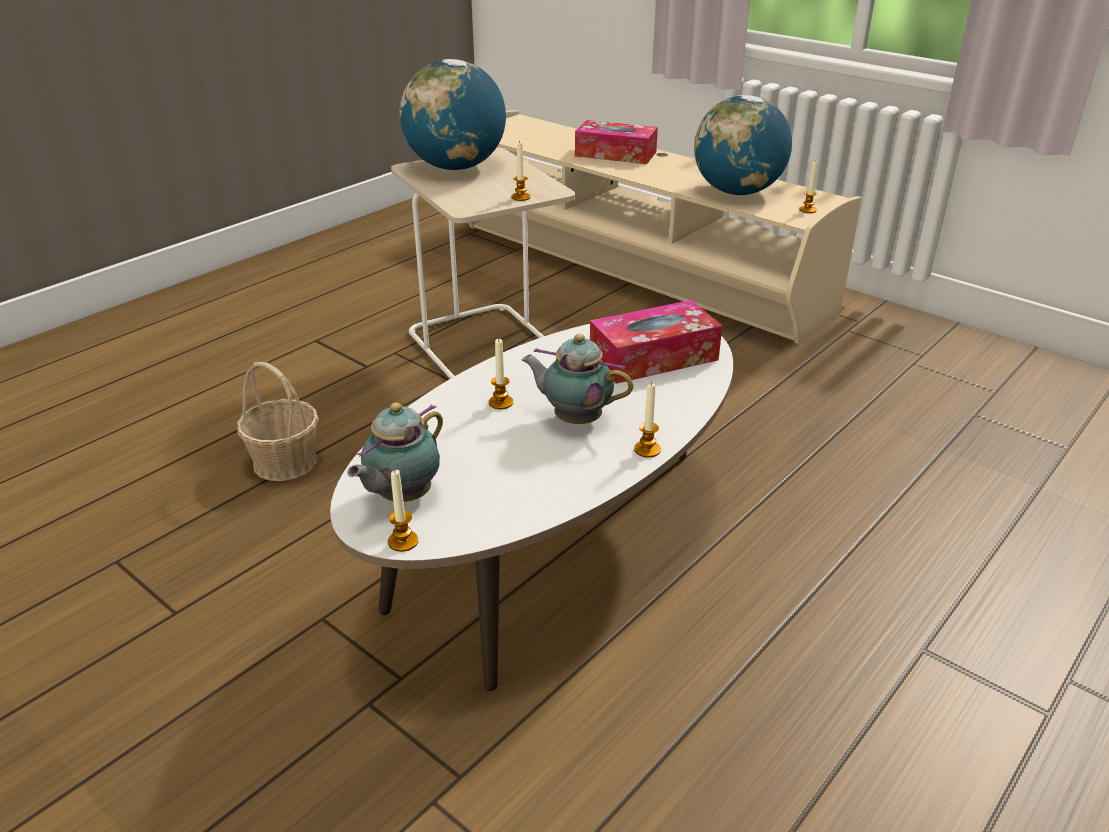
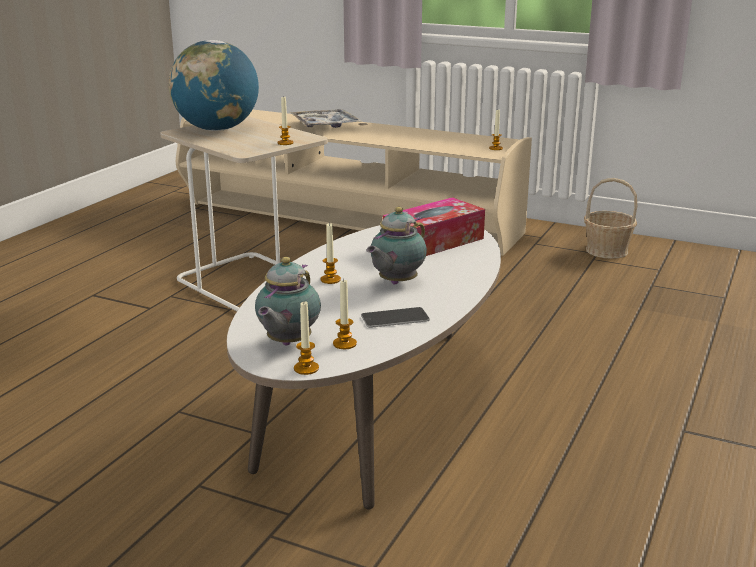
camera: 15 degrees left, 10 degrees down
basket [237,362,319,481] -> basket moved to [584,178,637,259]
teapot [522,334,633,424] -> teapot turned 60 degrees counterclockwise [367,207,427,285]
tissue box [575,120,658,164] -> tray [290,109,362,128]
candle [634,383,661,458] -> candle moved to [333,279,357,349]
globe [694,95,792,195] -> none
none -> phone [361,307,430,328]

